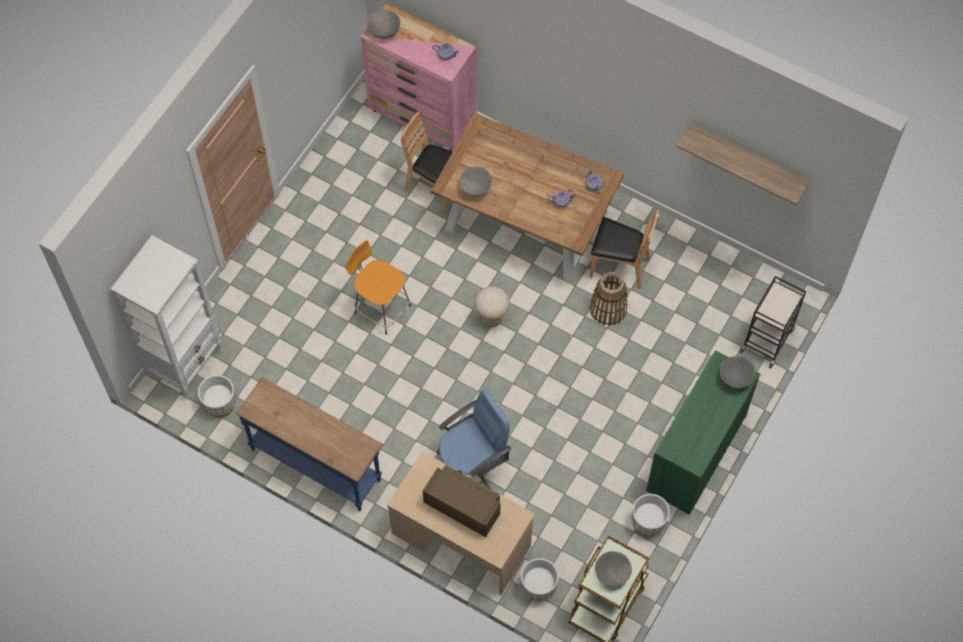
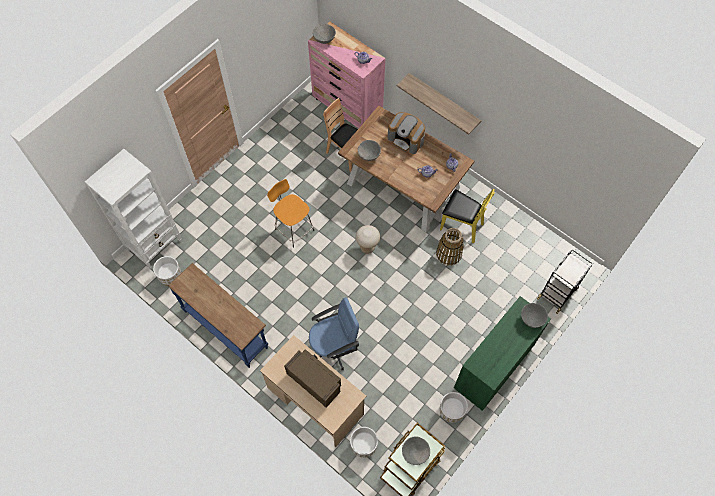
camera: 10 degrees right, 0 degrees up
brown chair [590,210,660,289] -> yellow chair [440,189,495,243]
shelf [676,123,810,205] -> shelf moved to [397,73,481,135]
none -> coffee machine [388,112,425,154]

